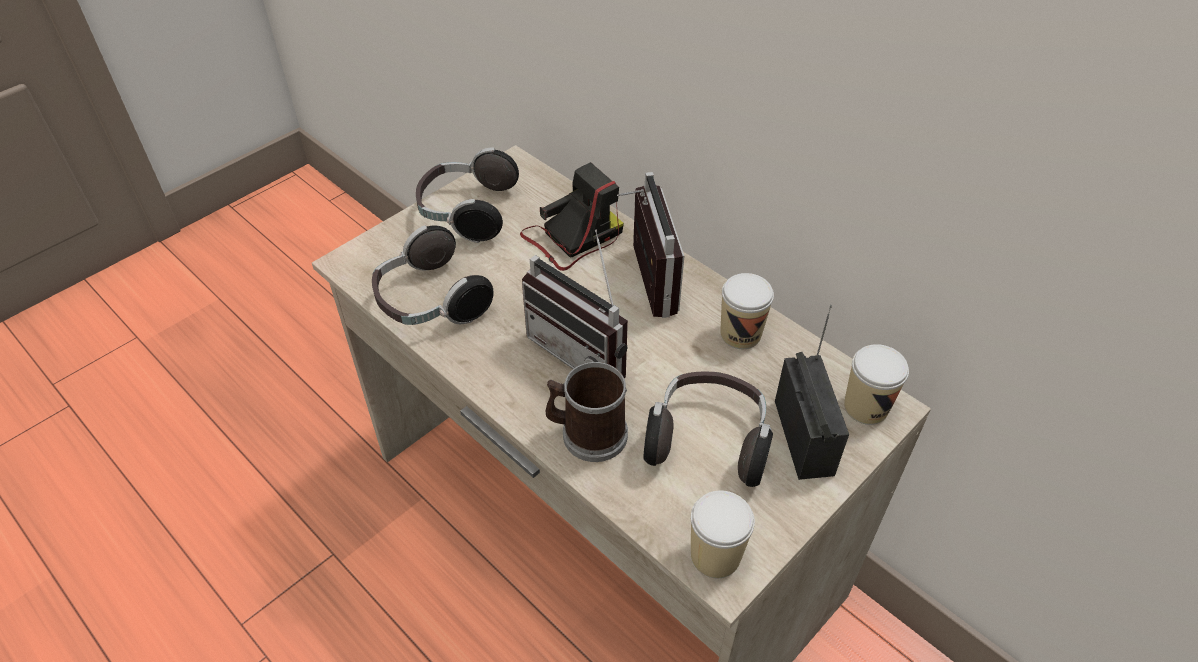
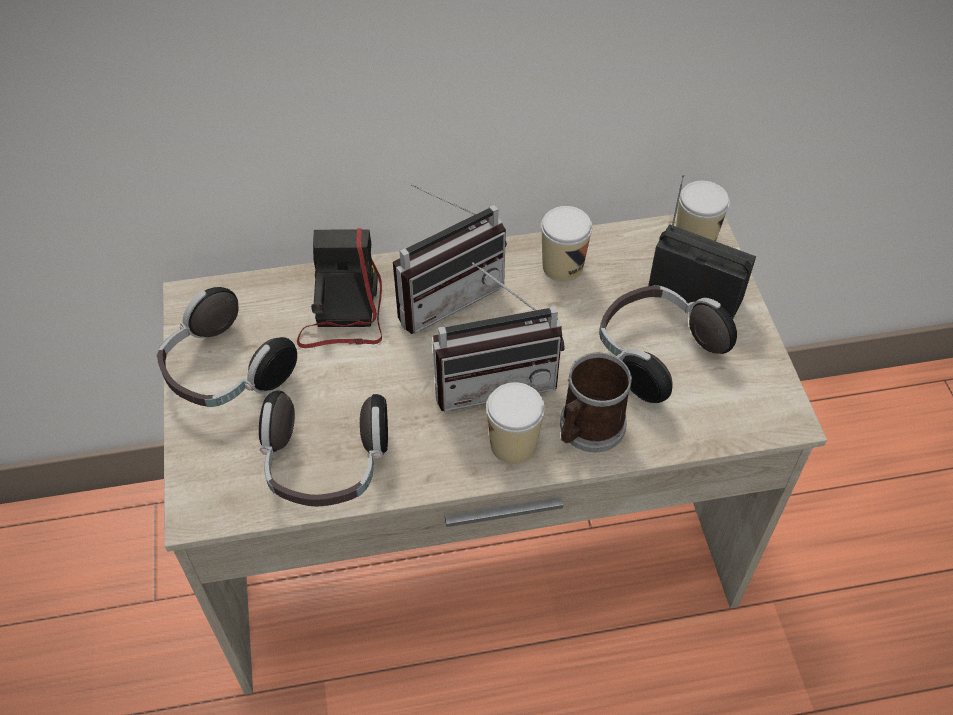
camera: 55 degrees left, 5 degrees up
radio [617,172,684,318] -> radio turned 120 degrees clockwise [393,184,507,334]
cup [691,490,755,578] -> cup moved to [486,382,545,464]

